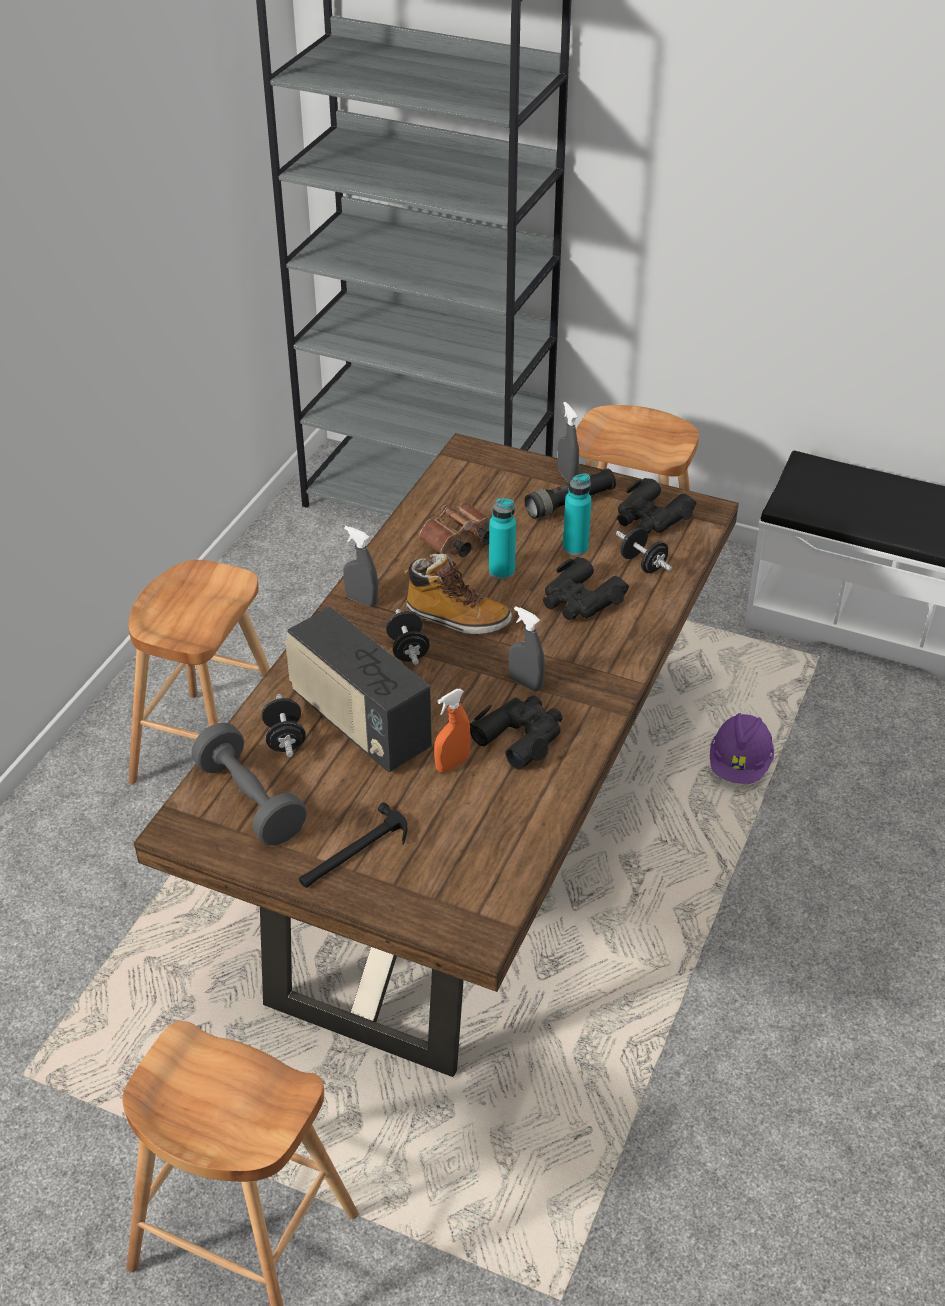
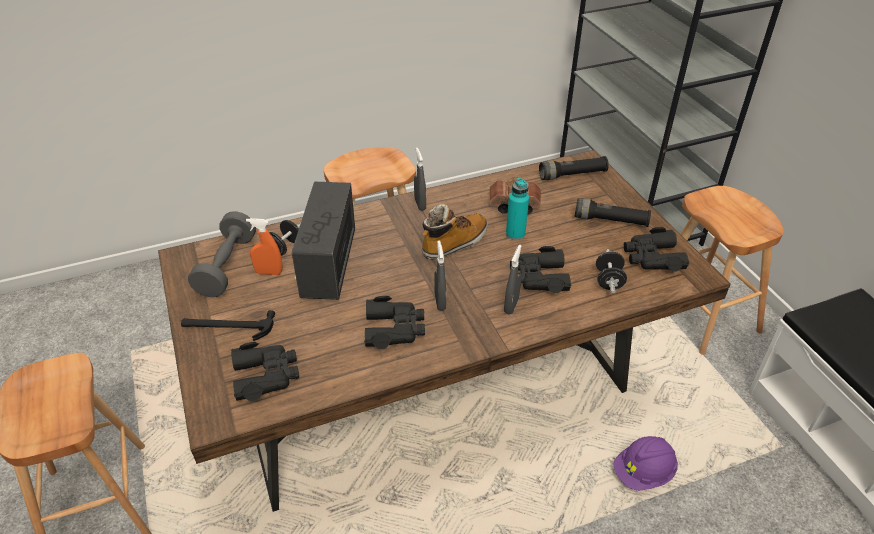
camera: 45 degrees right, 0 degrees up
black dumbbell [386,609,430,665] -> none
boot [405,553,512,635] -> boot turned 105 degrees counterclockwise [422,204,488,260]
orange spray bottle [434,689,471,773] -> orange spray bottle moved to [246,218,282,275]
grey spray bottle [557,402,579,483] -> grey spray bottle moved to [504,245,522,315]
turquoise bottle [563,473,592,556] -> none
none -> black binoculars [231,342,299,401]
none -> black flashlight [539,156,609,180]

